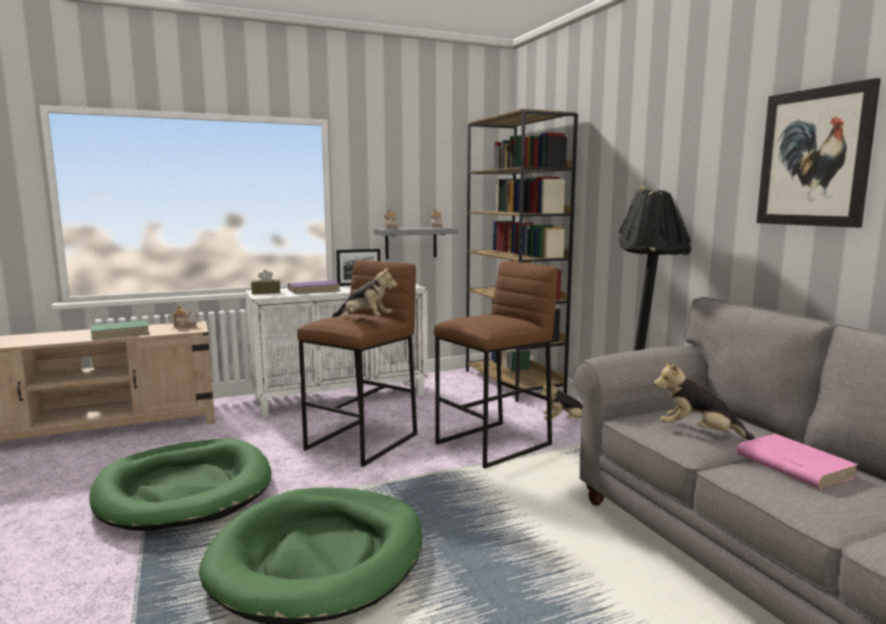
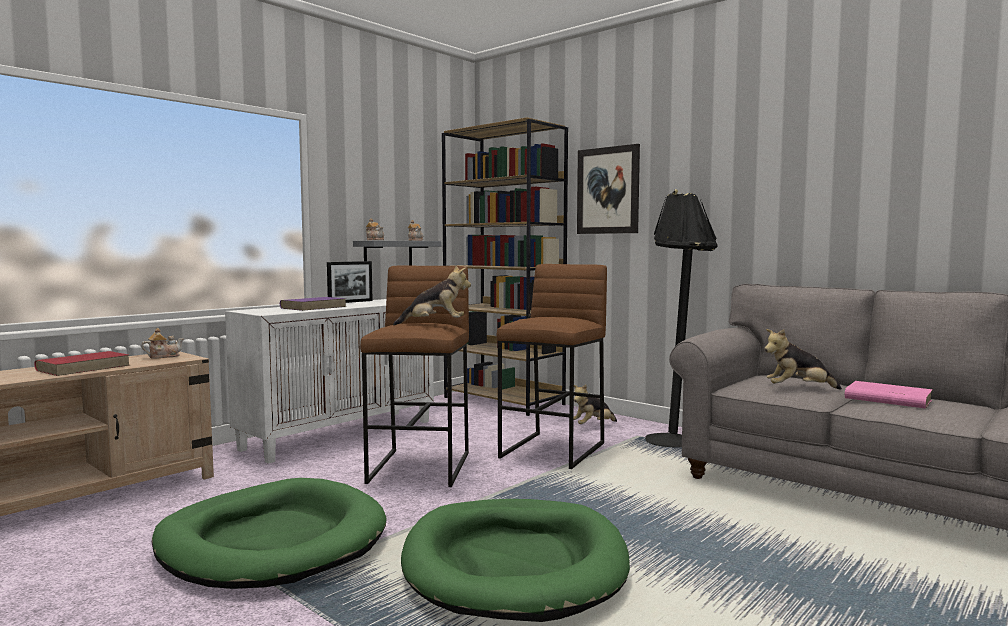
camera: 25 degrees left, 5 degrees down
green book [90,320,150,340] -> red book [34,351,130,376]
brown tissue box [251,270,280,294] -> none
picture [757,78,881,228] -> picture moved to [577,144,640,234]

